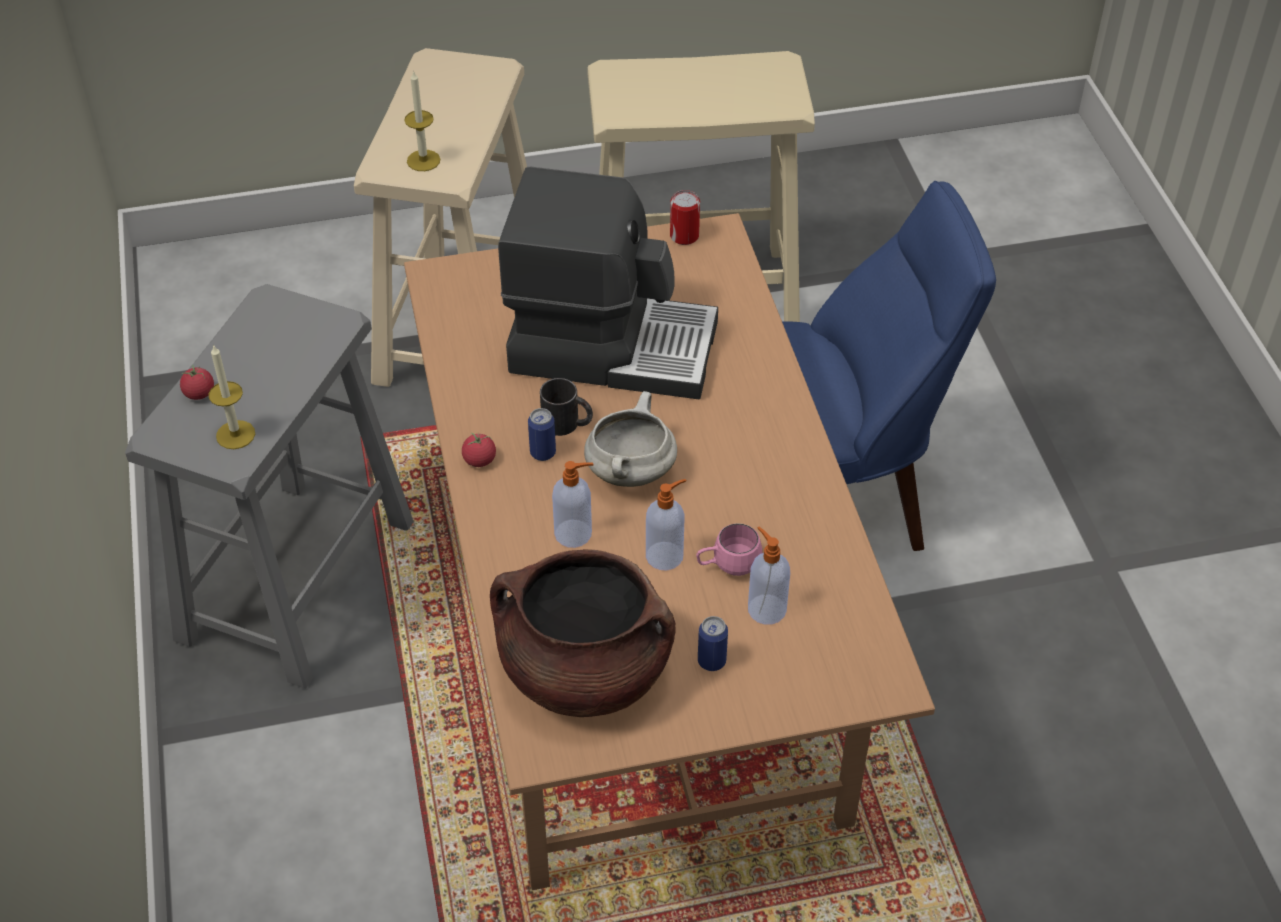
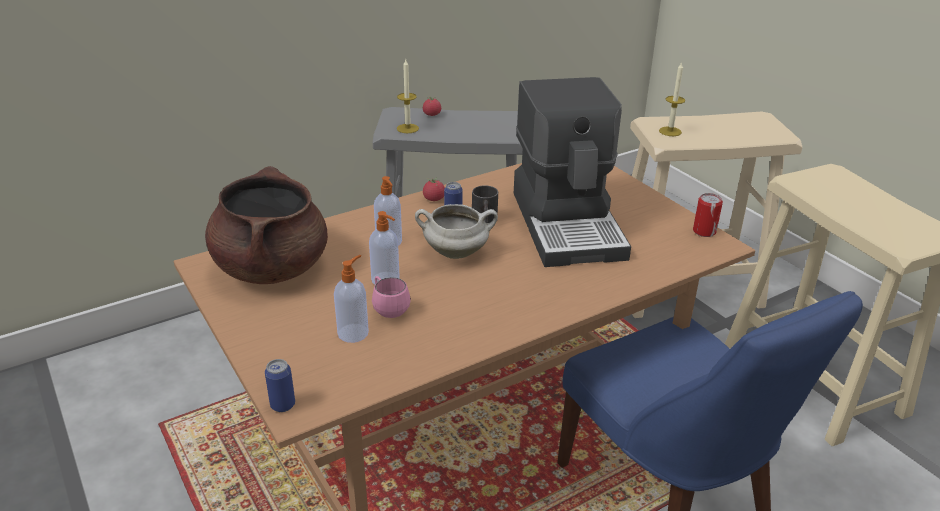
camera: 70 degrees right, 15 degrees down
can [698,616,728,671] -> can moved to [265,359,295,412]

